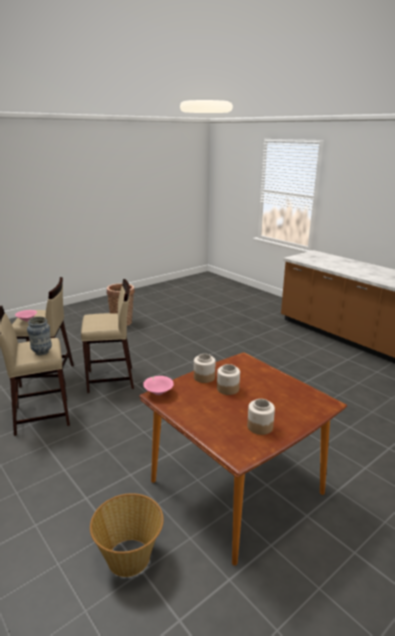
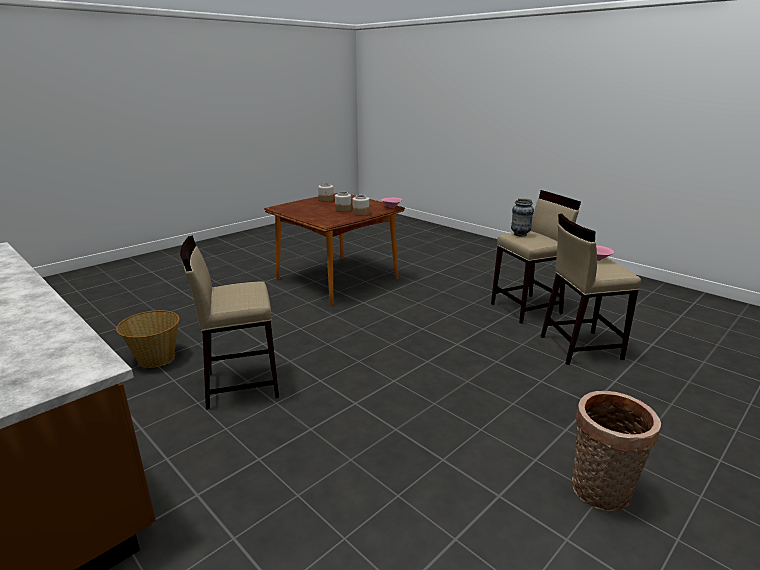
camera: 175 degrees right, 0 degrees up
beige stool [81,279,134,393] -> beige stool moved to [180,235,279,410]
basket [90,493,164,577] -> basket moved to [116,310,180,368]

